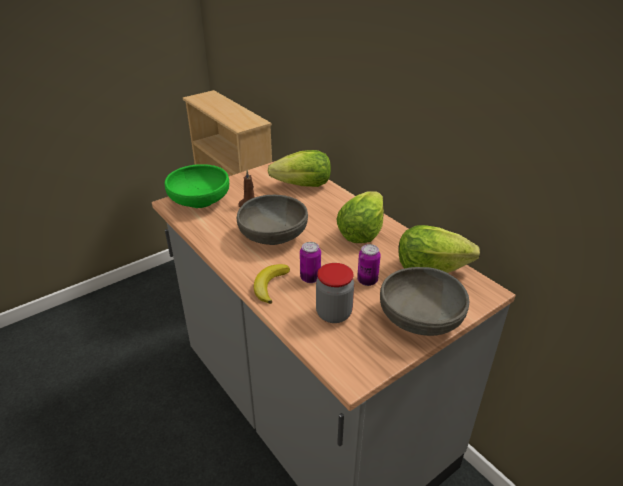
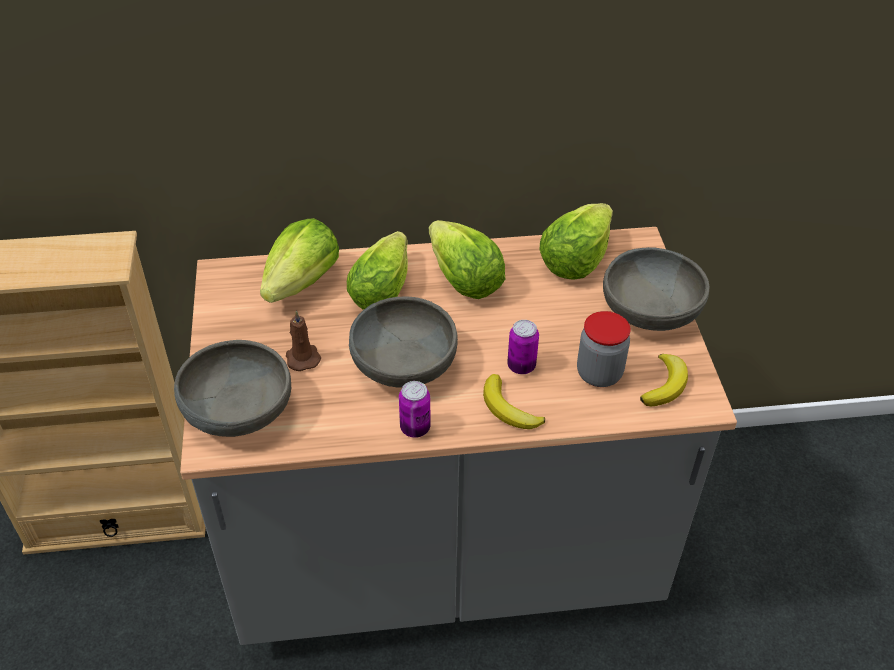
camera: 60 degrees left, 10 degrees up
green bowl [165,164,229,208] -> grey bowl [174,340,291,437]
can [357,244,381,286] -> can moved to [399,381,430,438]
none -> lettuce [347,231,408,310]
none -> banana [640,354,688,406]

